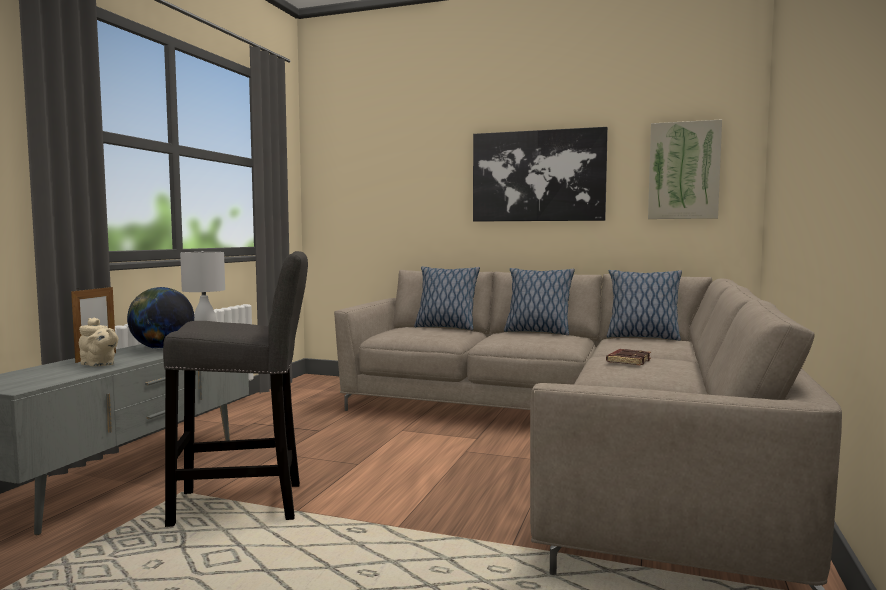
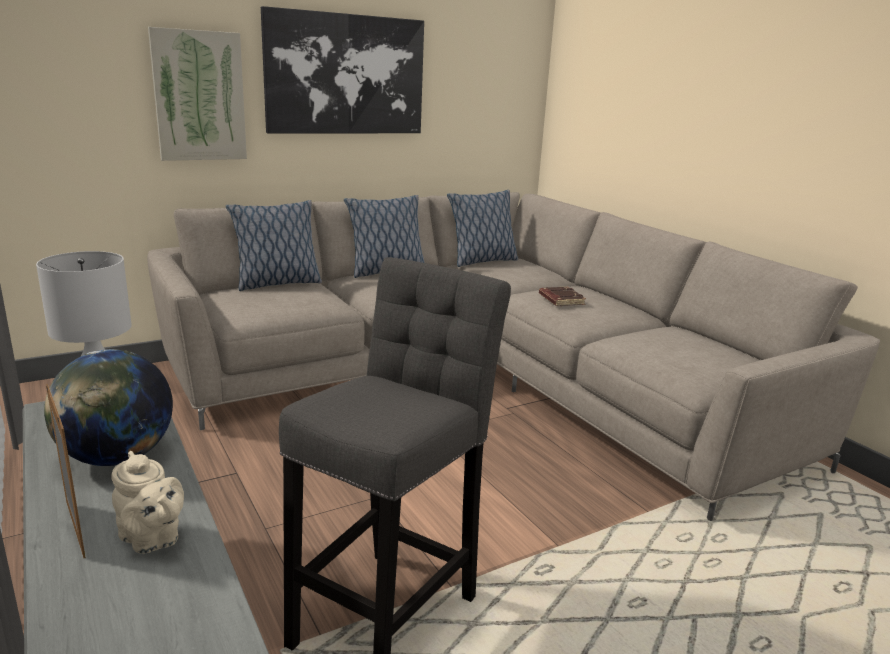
camera: 50 degrees left, 15 degrees up
beige teapot [79,318,118,366] -> beige teapot turned 60 degrees clockwise [111,451,184,554]
picture [648,119,722,219] -> picture moved to [148,27,247,161]

